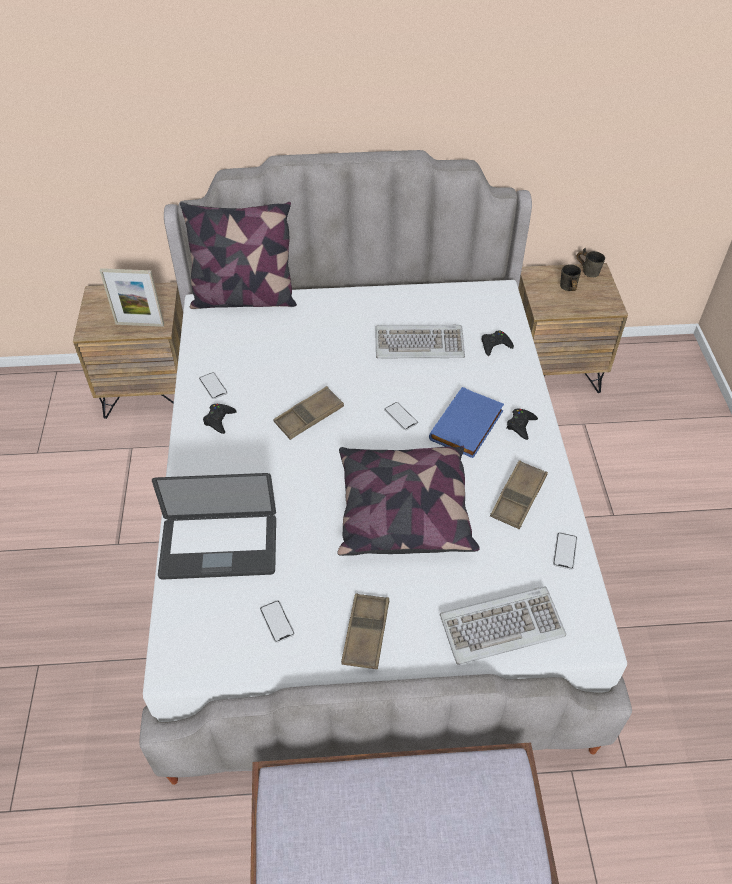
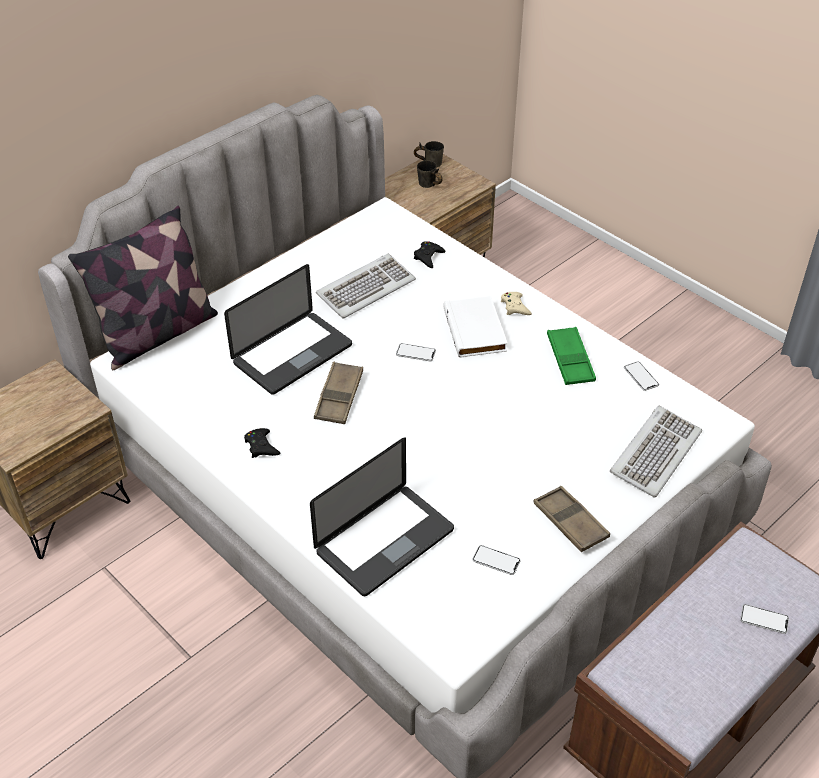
camera: 40 degrees left, 5 degrees down
picture frame [99,268,164,327] -> none
phone [199,372,228,399] -> phone moved to [740,604,789,634]
pillow [337,446,480,556] -> none
blue book [429,387,504,458] -> white book [443,296,508,358]
brown tray [490,460,548,529] -> green tray [547,327,596,385]
black game controller [506,409,538,440] -> beige game controller [501,292,532,315]
none -> laptop [224,264,352,395]

